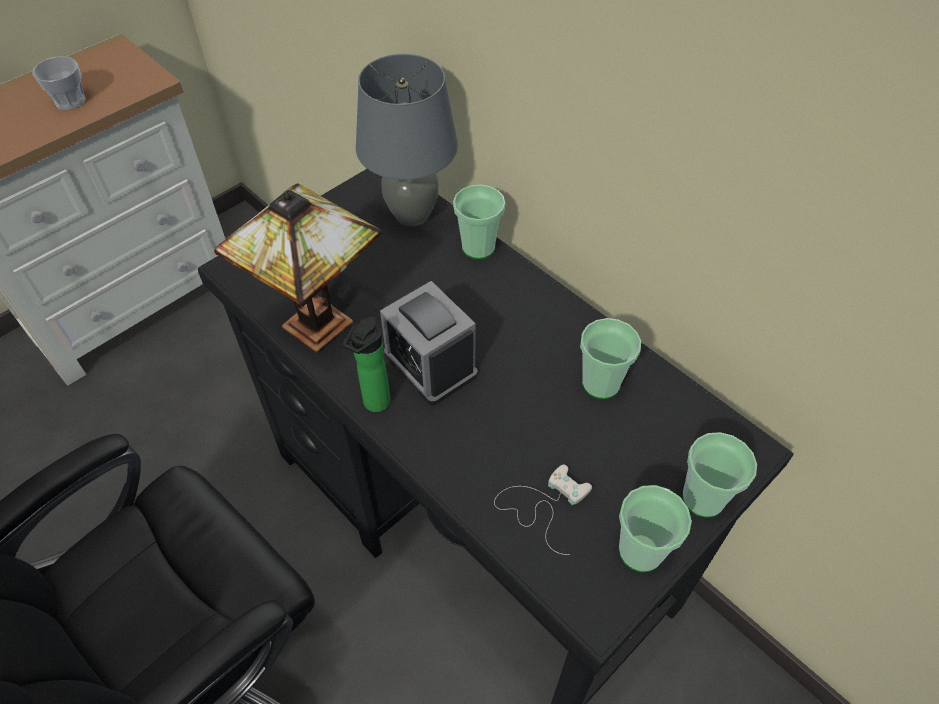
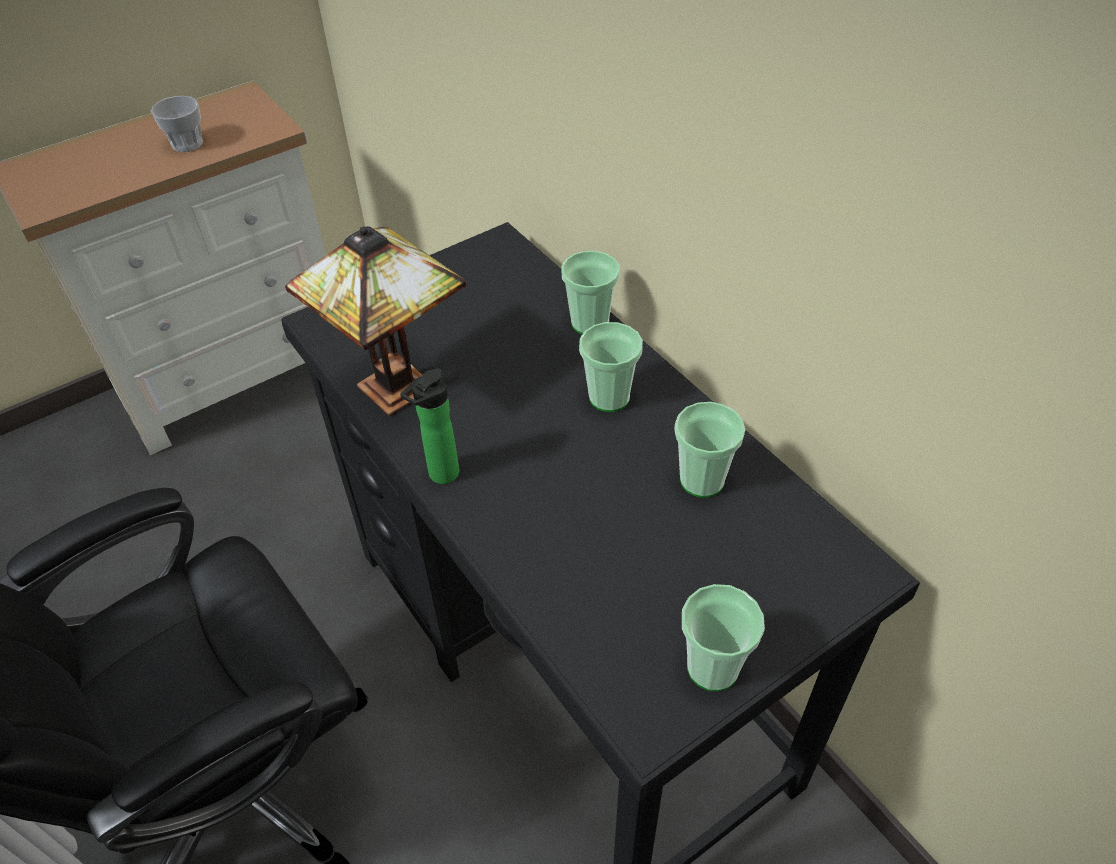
camera: 10 degrees right, 5 degrees down
grey table lamp [356,54,458,227] -> none
alarm clock [380,281,478,405] -> none
white game controller [494,464,592,555] -> none
cup [682,432,757,518] -> cup moved to [579,322,643,412]

